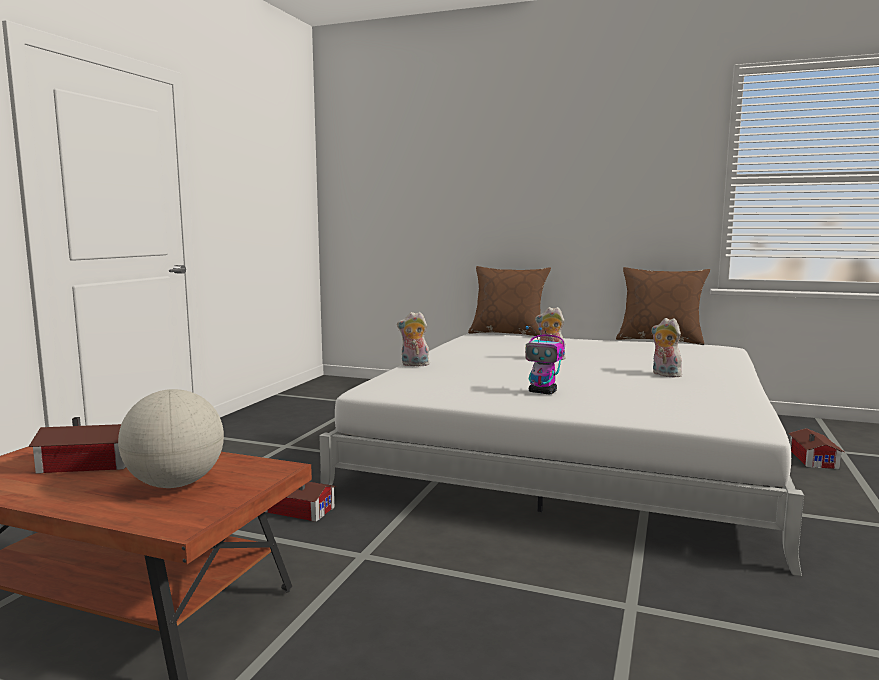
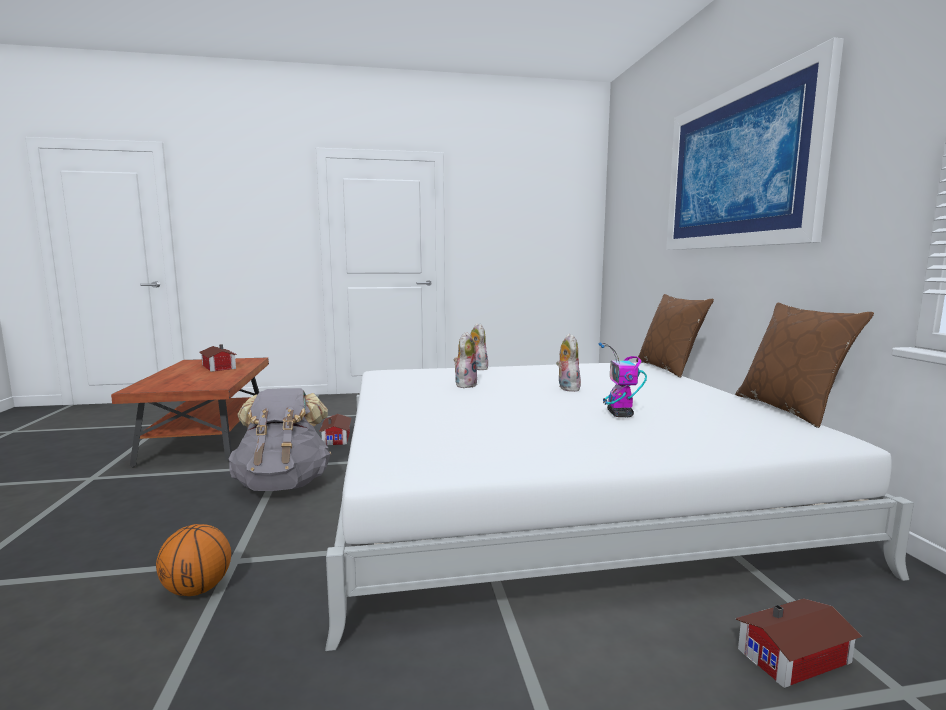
camera: 60 degrees right, 0 degrees up
globe [118,389,224,488] -> none
toy robot [525,326,565,395] -> toy robot moved to [599,343,647,417]
plush toy [651,318,682,377] -> plush toy moved to [453,332,478,388]
none -> basketball [156,524,231,596]
none -> grey backpack [229,388,331,491]
none -> picture [666,38,844,250]

